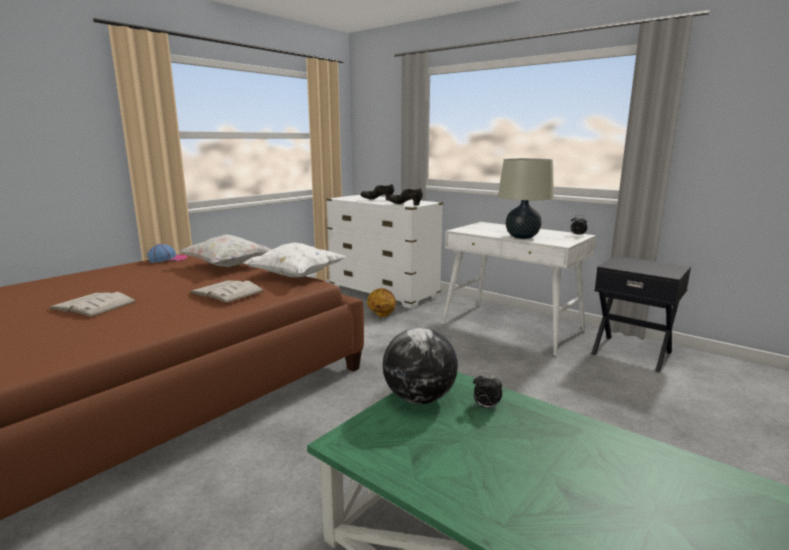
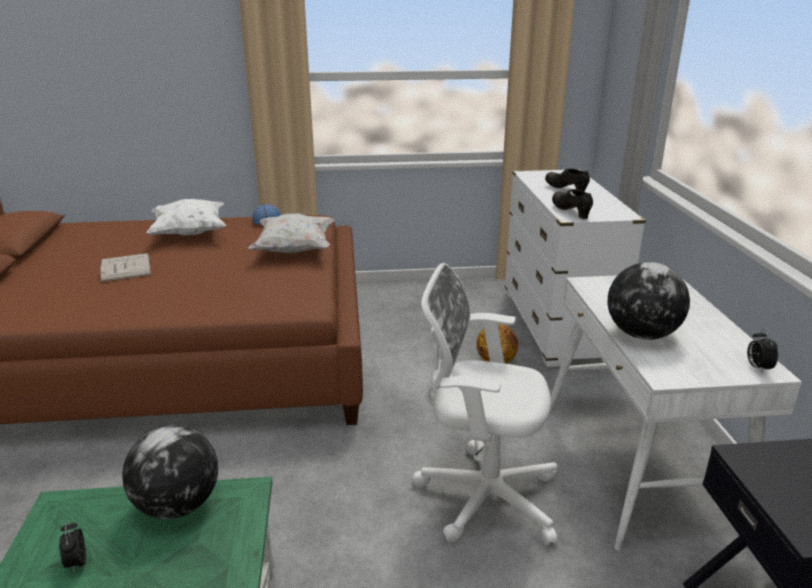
camera: 45 degrees right, 10 degrees up
white book [190,280,264,303] -> none
white pillow [243,242,345,277] -> white pillow moved to [146,199,227,236]
alarm clock [473,373,503,409] -> alarm clock moved to [59,522,86,573]
beige table lamp [498,158,554,239] -> globe [608,262,690,340]
none -> white office chair [412,263,557,545]

